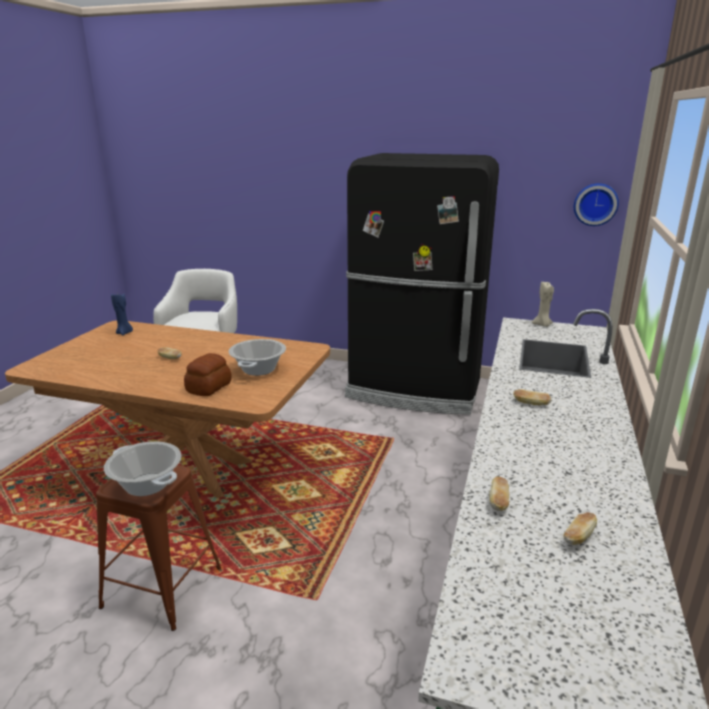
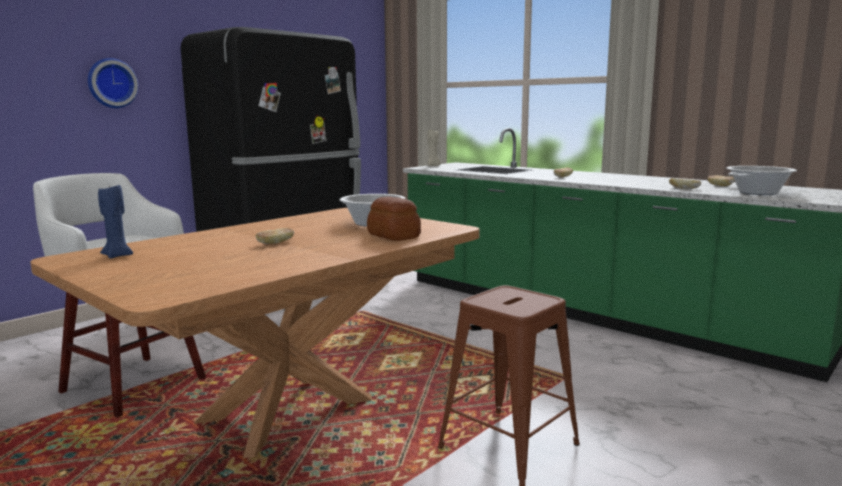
camera: 65 degrees left, 10 degrees down
cooking pot [104,441,182,496] -> cooking pot moved to [727,166,797,195]
wall clock [574,183,619,226] -> wall clock moved to [88,58,138,108]

